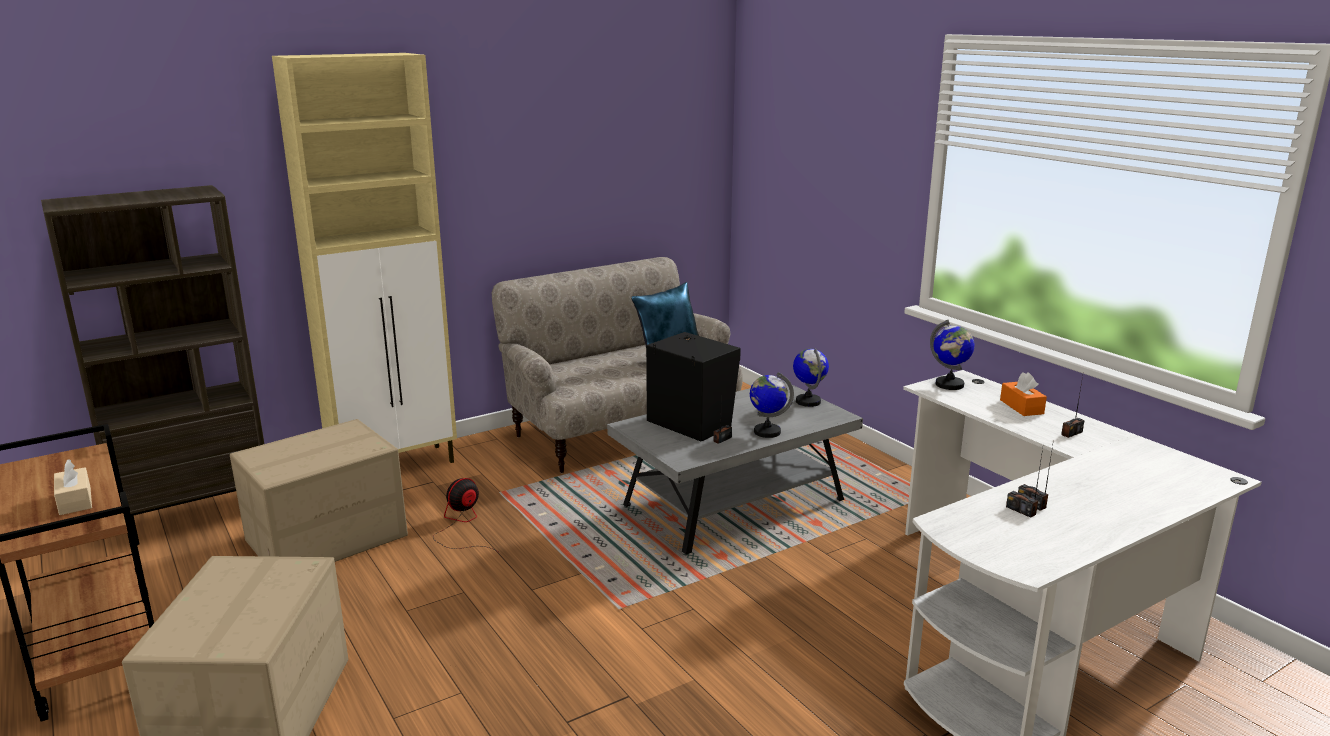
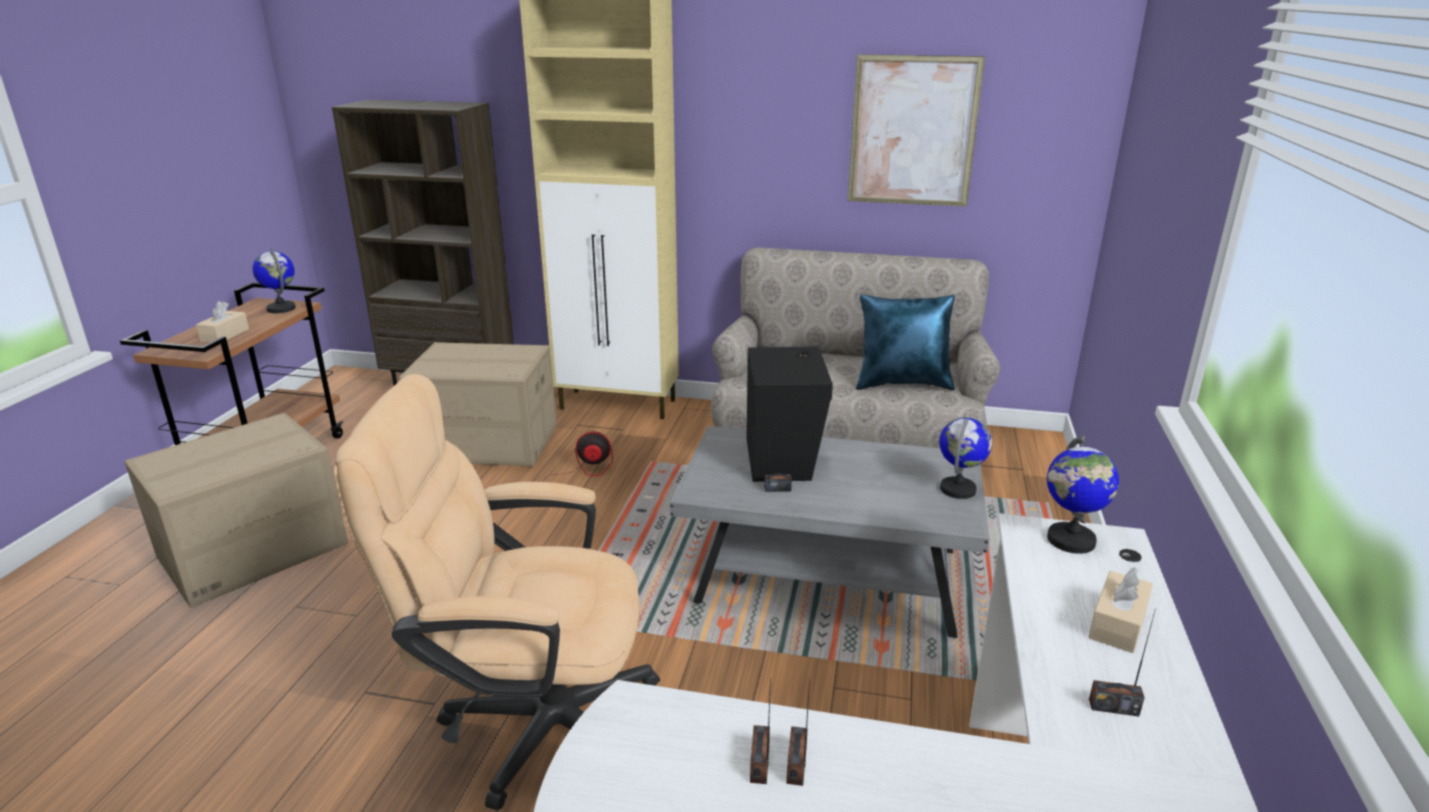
camera: 45 degrees right, 5 degrees up
globe [750,372,794,438] -> globe moved to [253,249,296,313]
orange tissue box [1000,372,1047,416] -> beige tissue box [1088,567,1153,653]
none -> beige office chair [334,374,660,811]
none -> picture [848,54,985,207]

